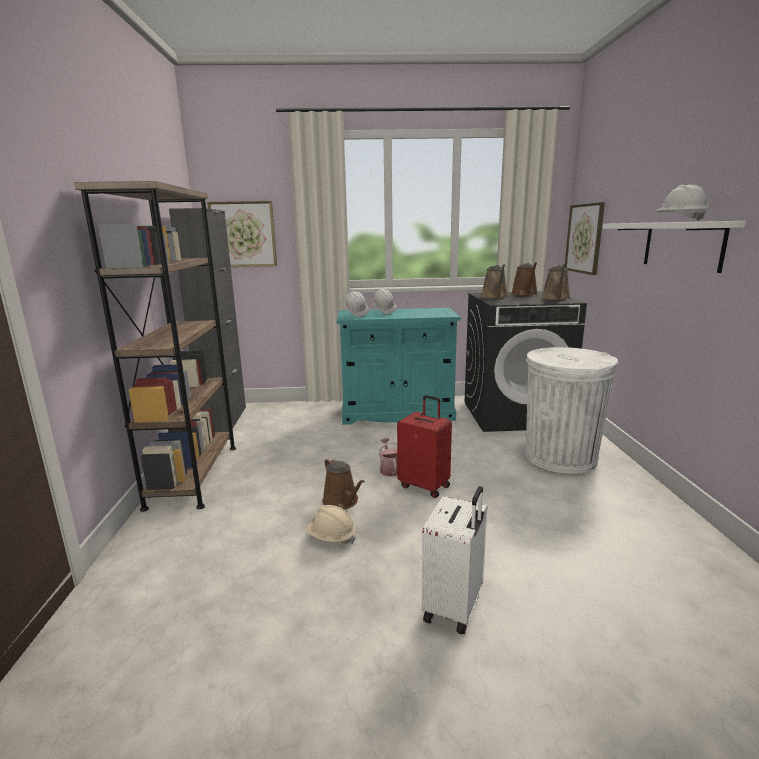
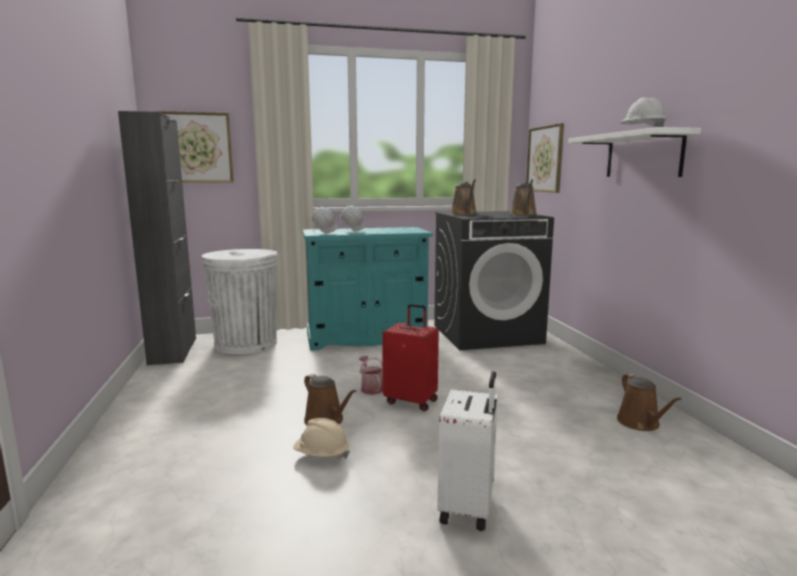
camera: 10 degrees left, 5 degrees down
brown bookcase [74,181,236,512] -> none
brown watering can [511,262,537,295] -> brown watering can moved to [617,374,681,431]
white trash can [525,347,619,474] -> white trash can moved to [201,249,278,354]

